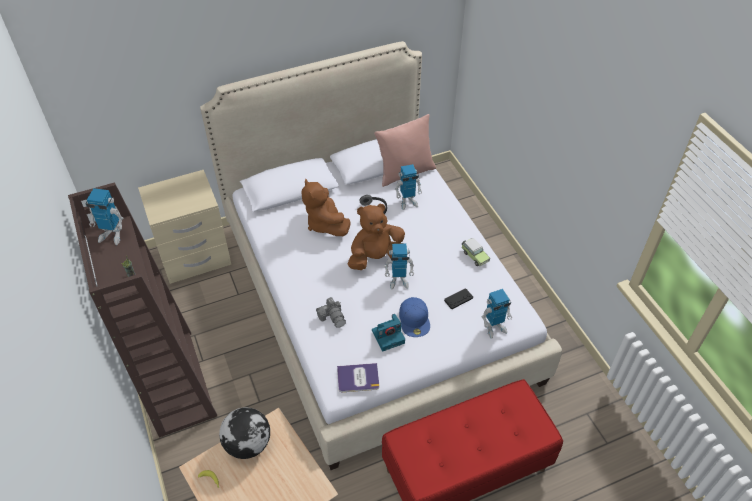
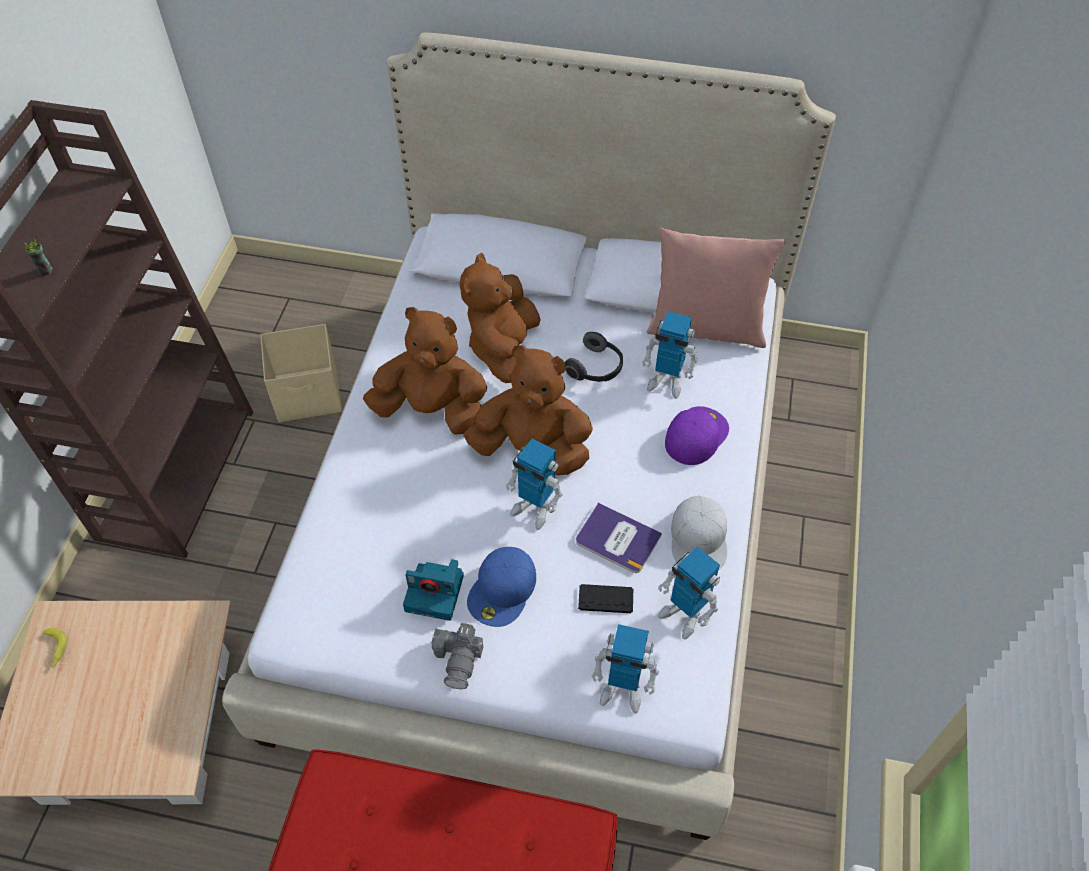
camera: 35 degrees right, 5 degrees up
toy robot [85,188,123,245] -> toy robot moved to [658,547,720,640]
beige nightstand [138,170,231,284] -> none
globe [219,407,270,459] -> none
camera [316,297,346,328] -> camera moved to [432,623,483,689]
book [337,363,379,392] -> book moved to [576,503,662,573]
toy car [461,238,490,266] -> white cap [671,496,727,569]
none -> beige storage box [260,324,342,422]
none -> brown plush toy [363,307,487,434]
none -> purple cap [665,406,729,465]

